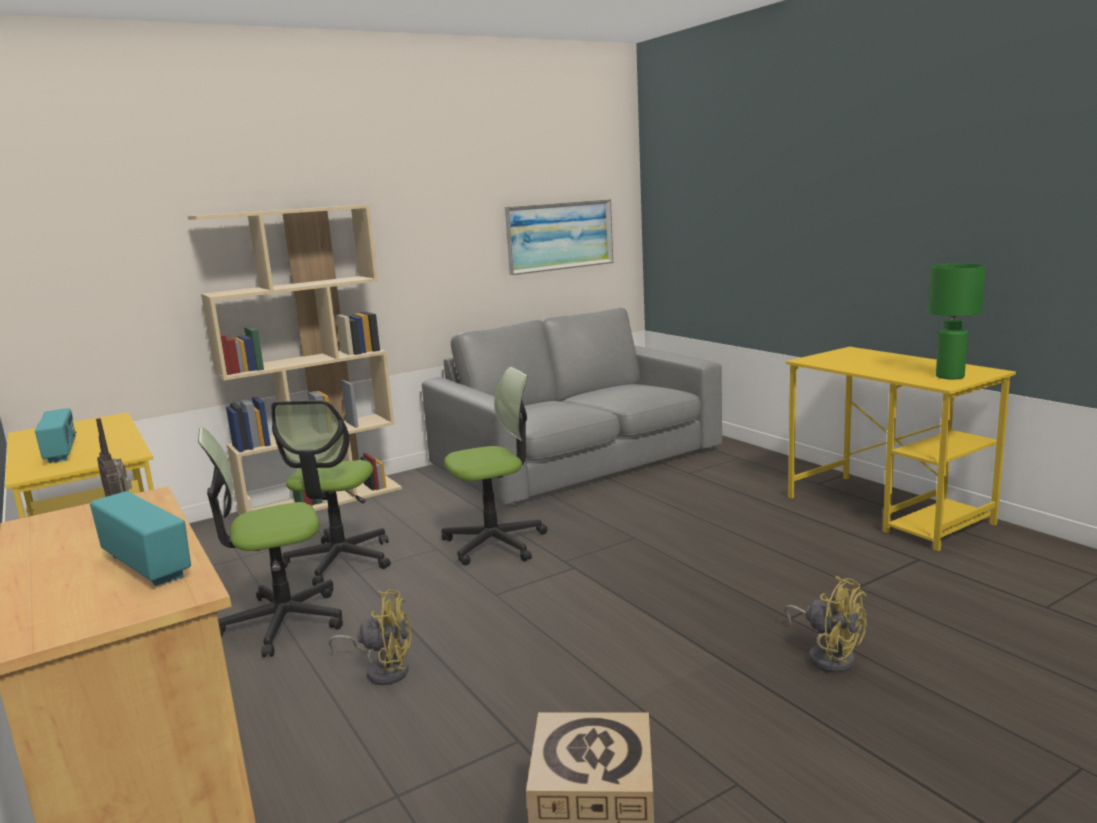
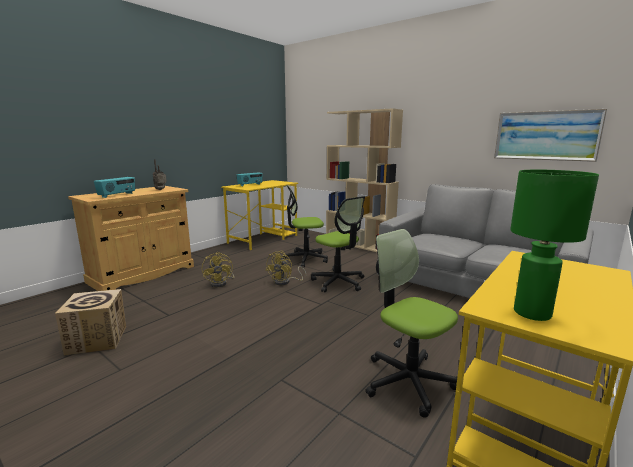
camera: 70 degrees right, 0 degrees up
office chair [198,428,343,657] -> office chair moved to [365,229,458,418]
yellow fan [785,576,866,673] -> yellow fan moved to [265,251,306,285]

